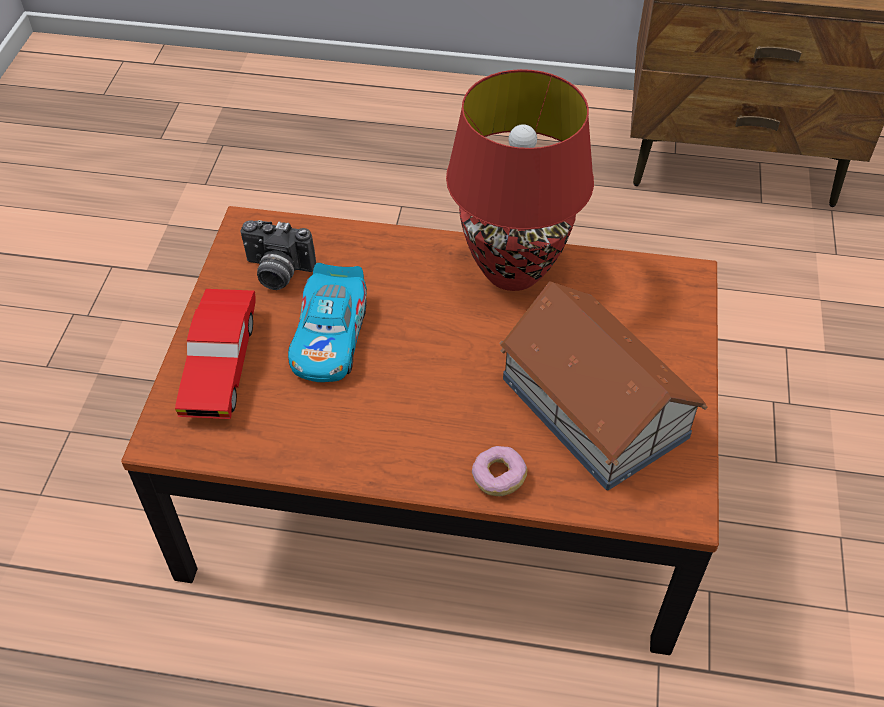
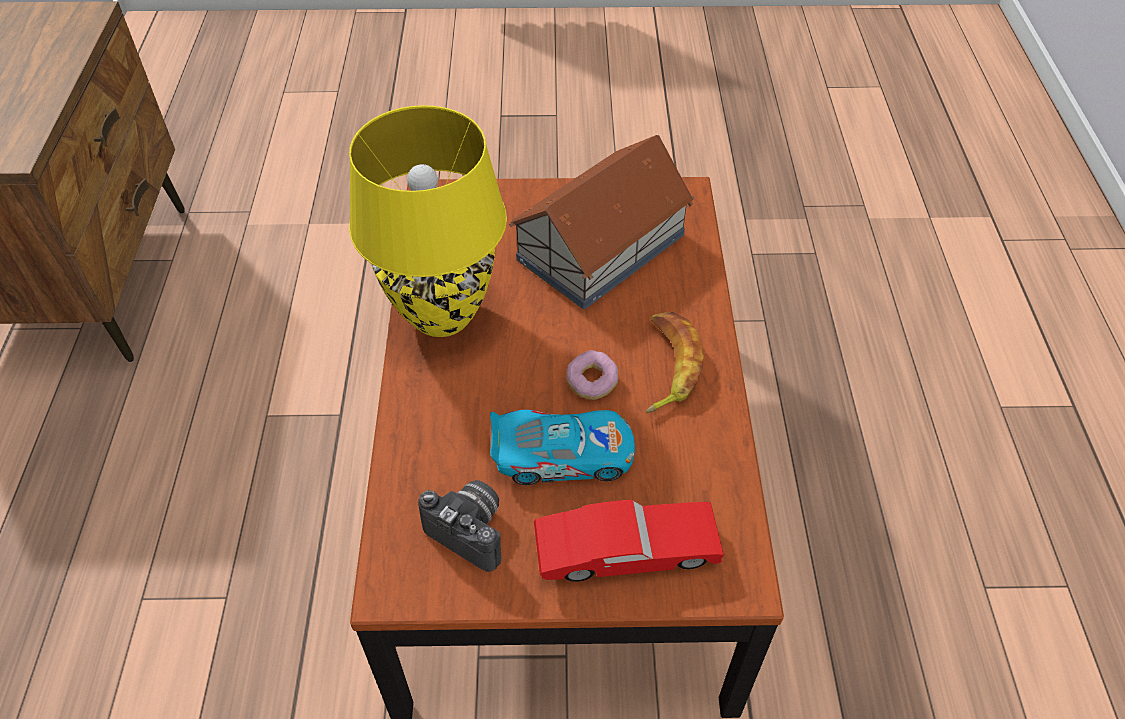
camera: 100 degrees left, 0 degrees up
camera [240,220,316,290] -> camera turned 60 degrees counterclockwise [418,480,502,572]
red table lamp [446,69,594,291] -> yellow table lamp [349,105,507,337]
donut [472,446,527,496] -> donut moved to [566,351,618,400]
none -> banana [646,312,704,413]

